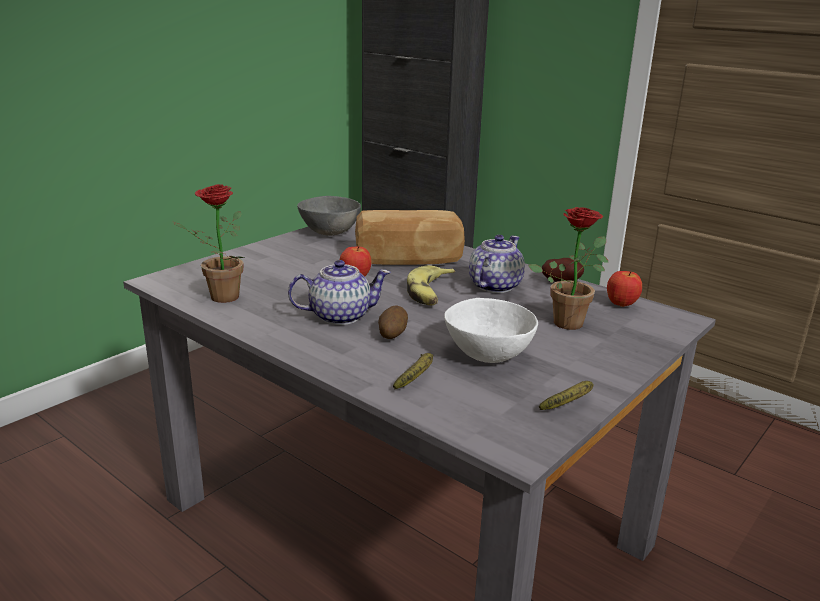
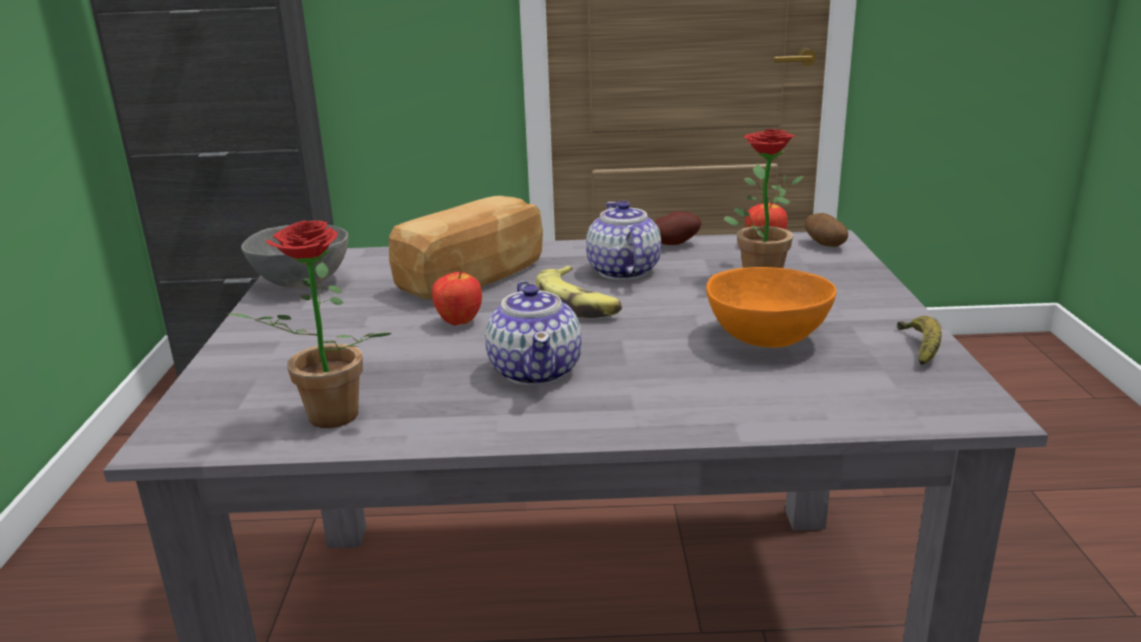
camera: 40 degrees left, 0 degrees up
teapot [288,260,391,325] -> teapot turned 135 degrees clockwise [485,281,581,386]
potato [378,305,408,339] -> potato moved to [805,213,848,247]
banana [393,353,433,389] -> none
white bowl [444,298,538,363] -> orange bowl [706,267,836,348]

